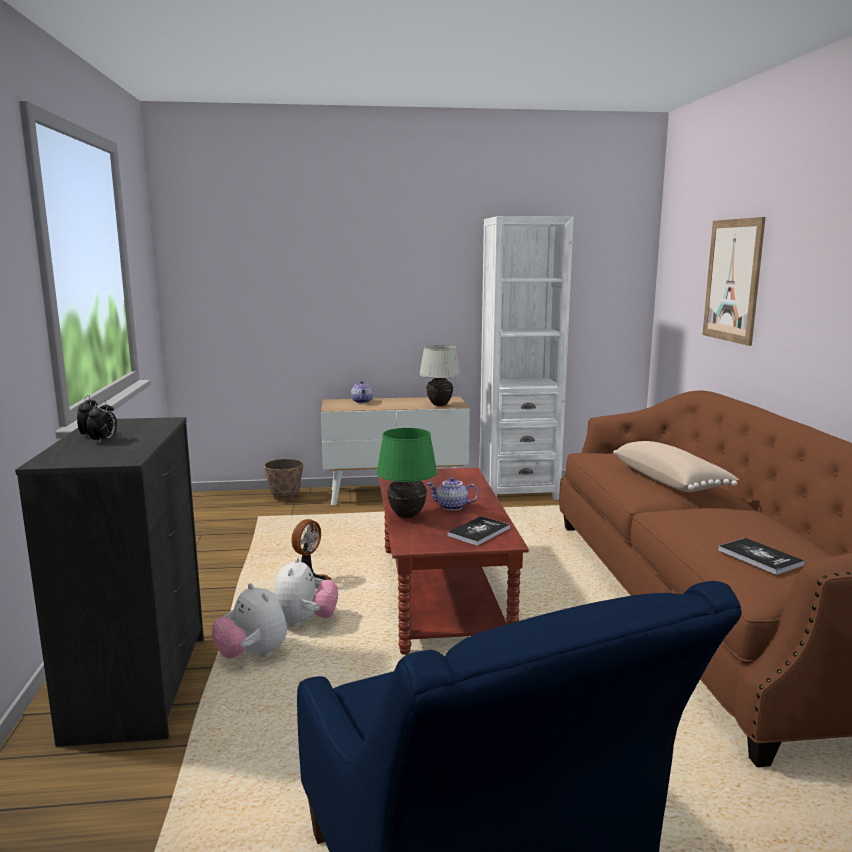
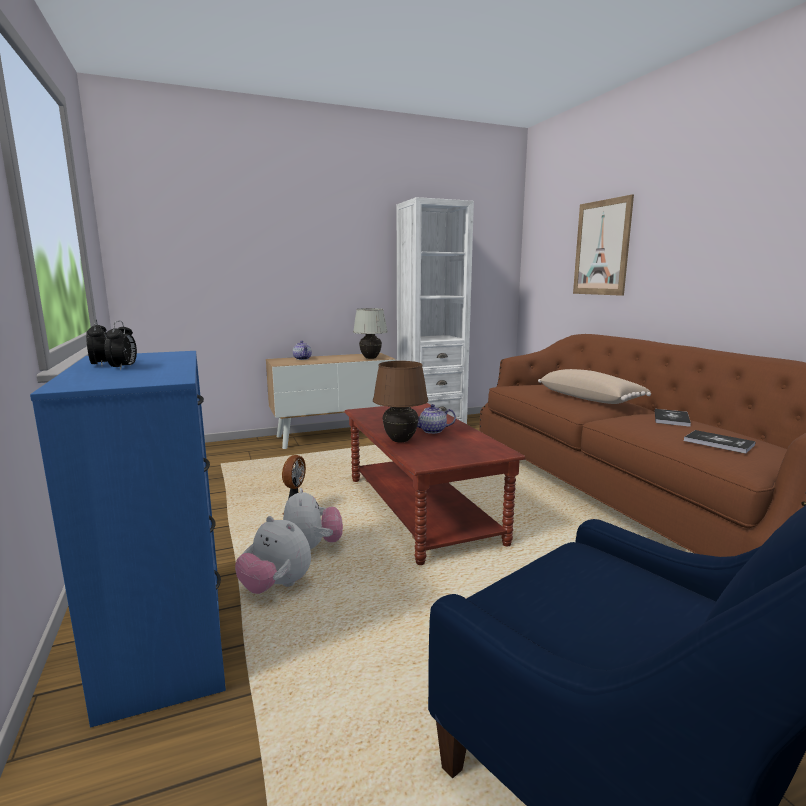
camera: 15 degrees left, 0 degrees up
black dresser [15,417,204,747] -> blue dresser [30,351,226,727]
planter [264,459,304,501] -> none
green table lamp [376,428,437,518] -> brown table lamp [373,361,428,442]
book [447,516,511,546] -> book moved to [655,409,691,427]

